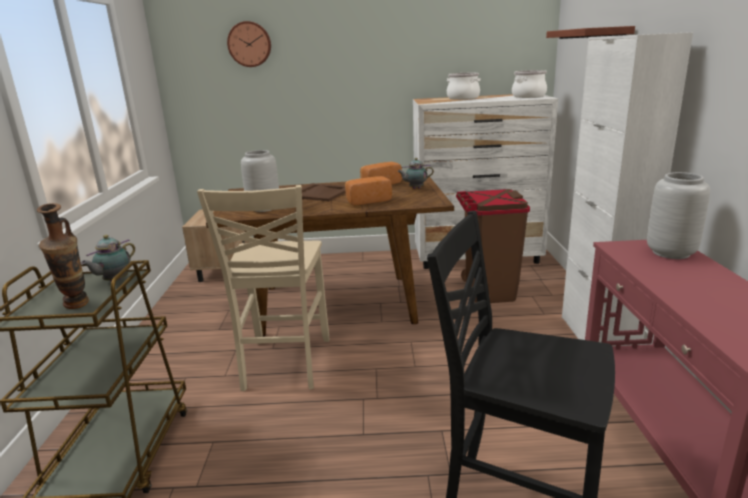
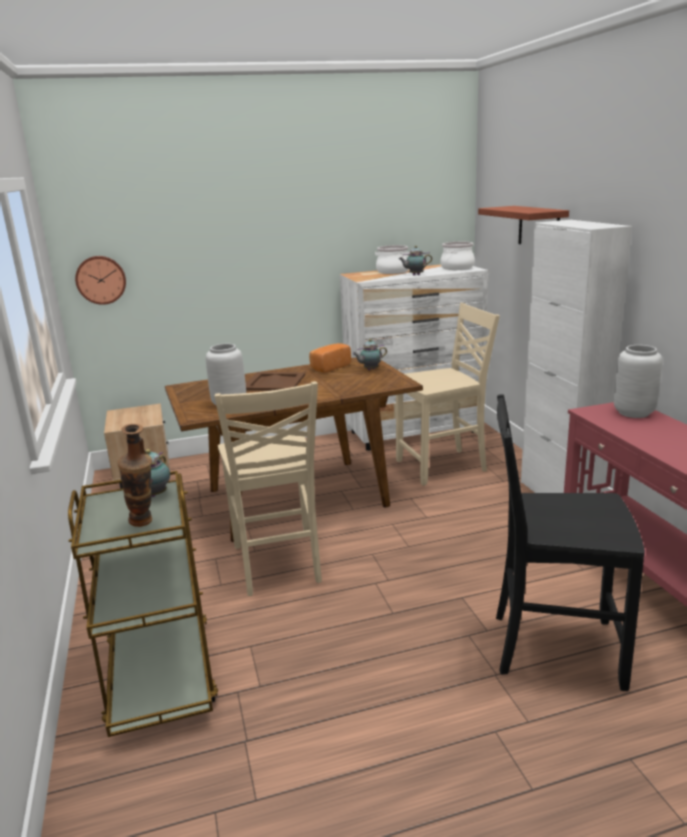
camera: 15 degrees left, 0 degrees up
wall clock [227,21,271,67] -> wall clock moved to [75,256,126,305]
bread [345,176,392,206] -> none
brown trash can [456,189,530,303] -> beige chair [396,303,500,486]
none -> teapot [399,246,432,275]

